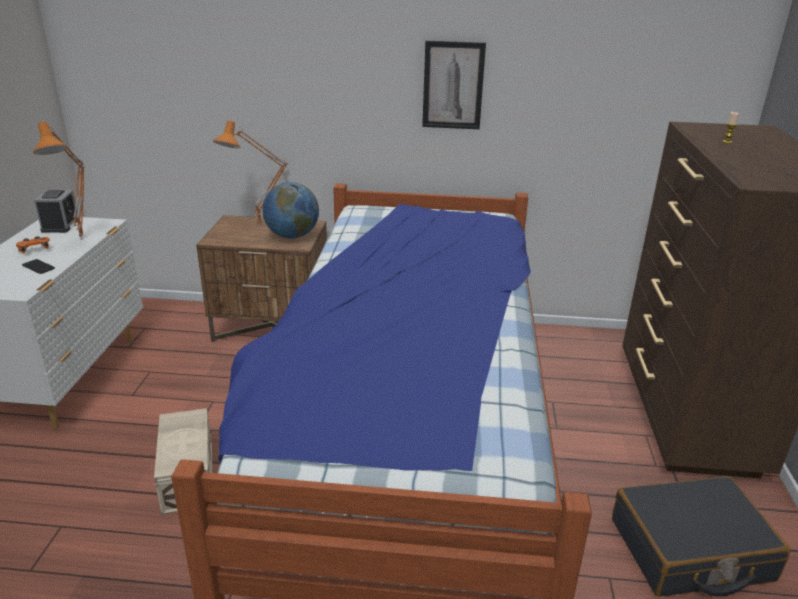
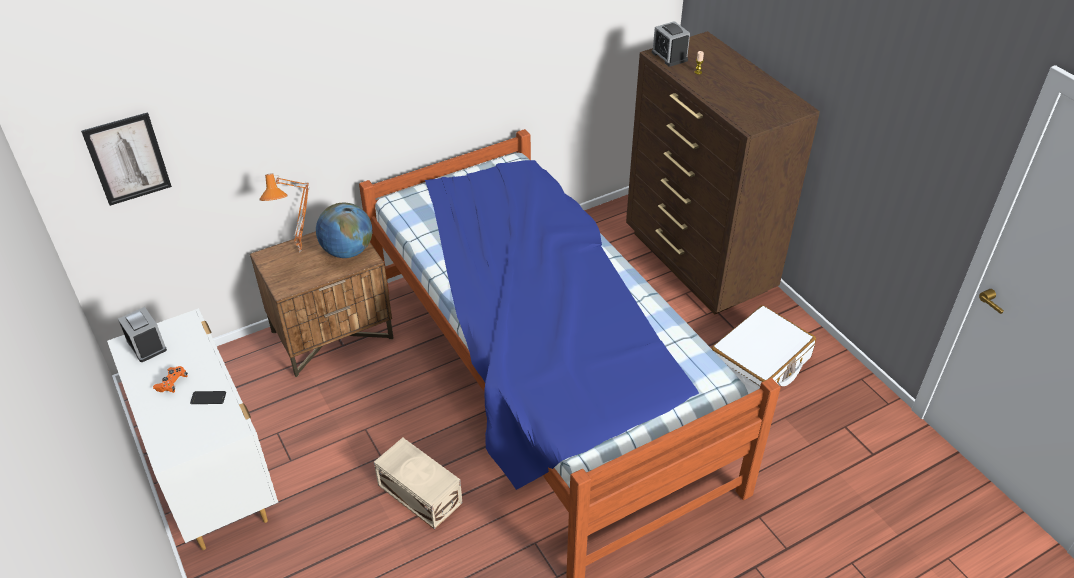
camera: 35 degrees left, 15 degrees up
orange table lamp [33,122,85,240] -> none
picture [422,41,486,129] -> picture moved to [81,112,172,206]
black suitcase [612,476,790,597] -> white suitcase [711,305,816,394]
none -> alarm clock [652,21,690,67]

